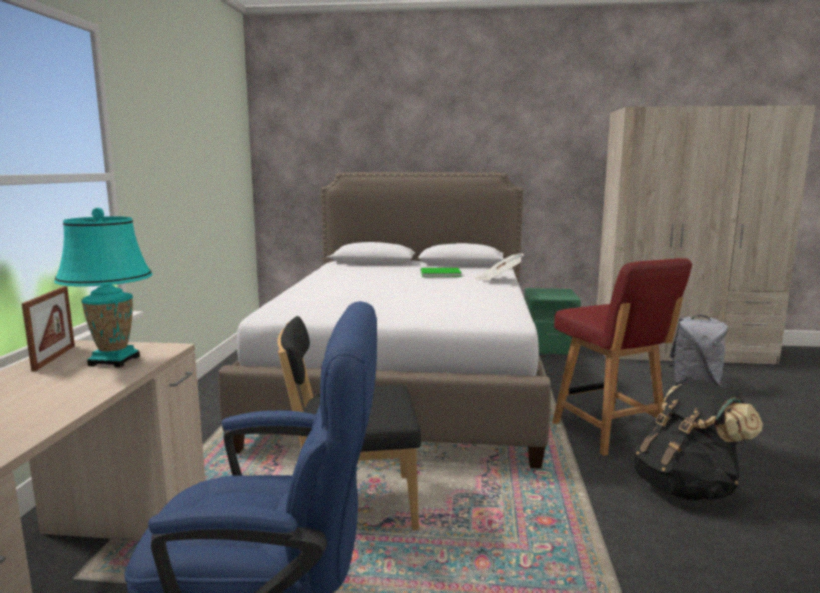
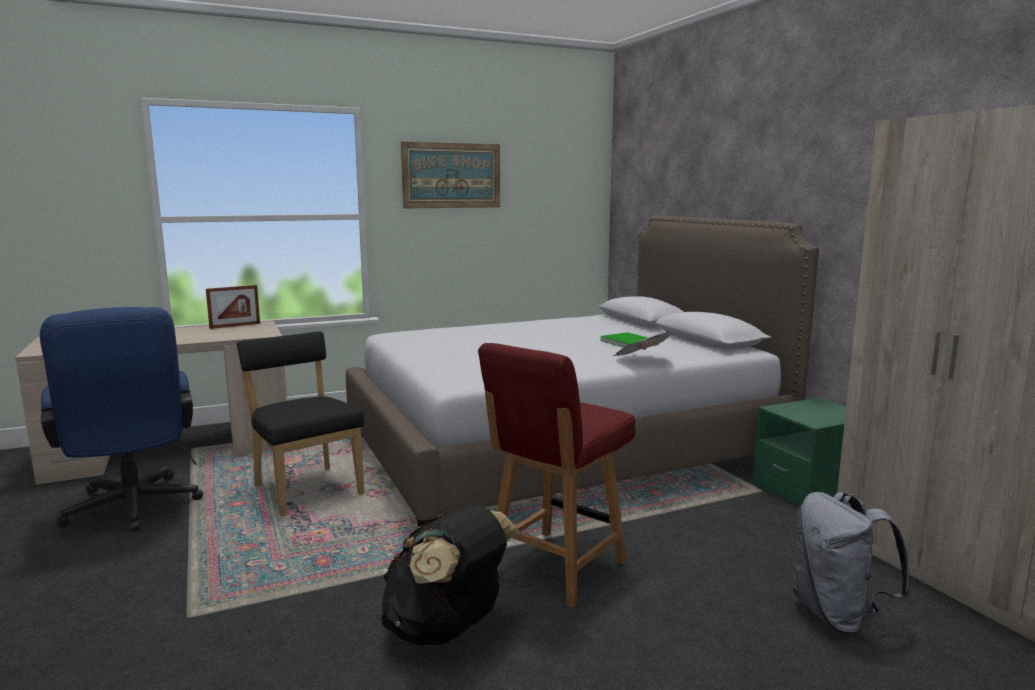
camera: 60 degrees right, 0 degrees up
turquoise table lamp [54,208,152,367] -> none
none -> picture [401,142,500,208]

